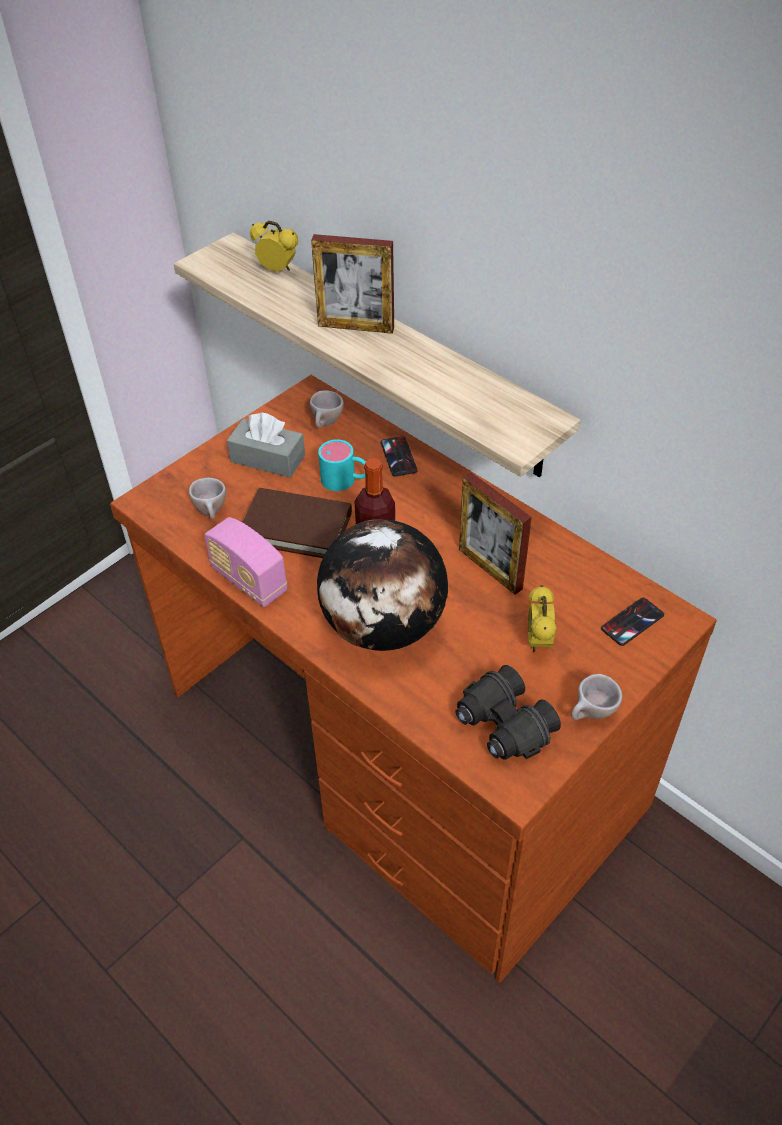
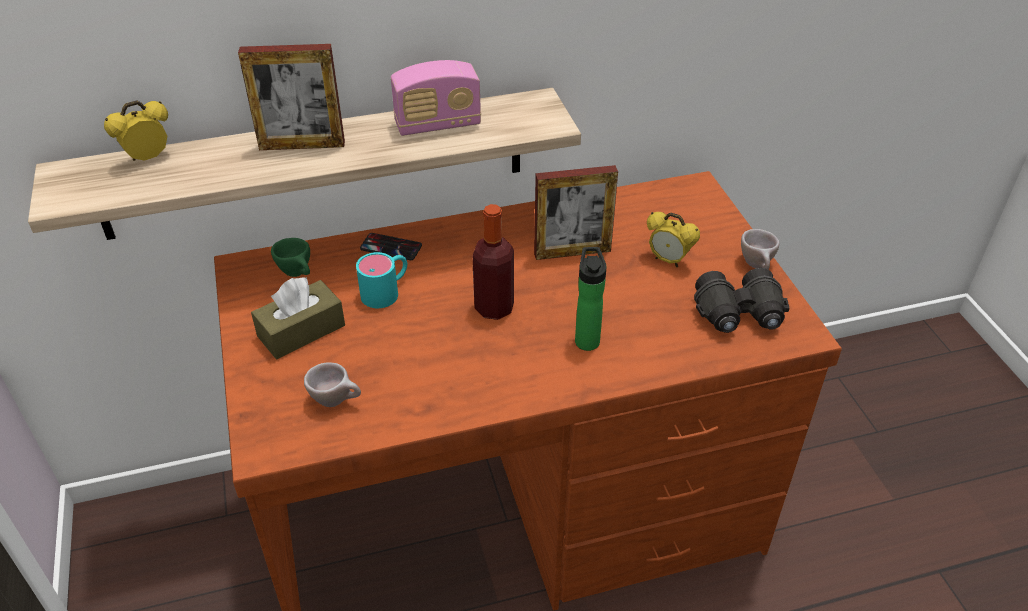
camera: 60 degrees left, 5 degrees down
radio [204,517,287,607] -> radio moved to [391,60,481,136]
grey tissue box [227,412,305,478] -> brown tissue box [251,277,345,359]
brown book [242,488,352,558] -> none
beige cup [310,390,344,428] -> green cup [271,238,310,277]
picture frame [311,234,394,334] -> picture frame turned 45 degrees clockwise [238,44,345,150]
globe [317,519,448,651] -> bottle [575,247,607,351]
phone [601,598,664,646] -> none

